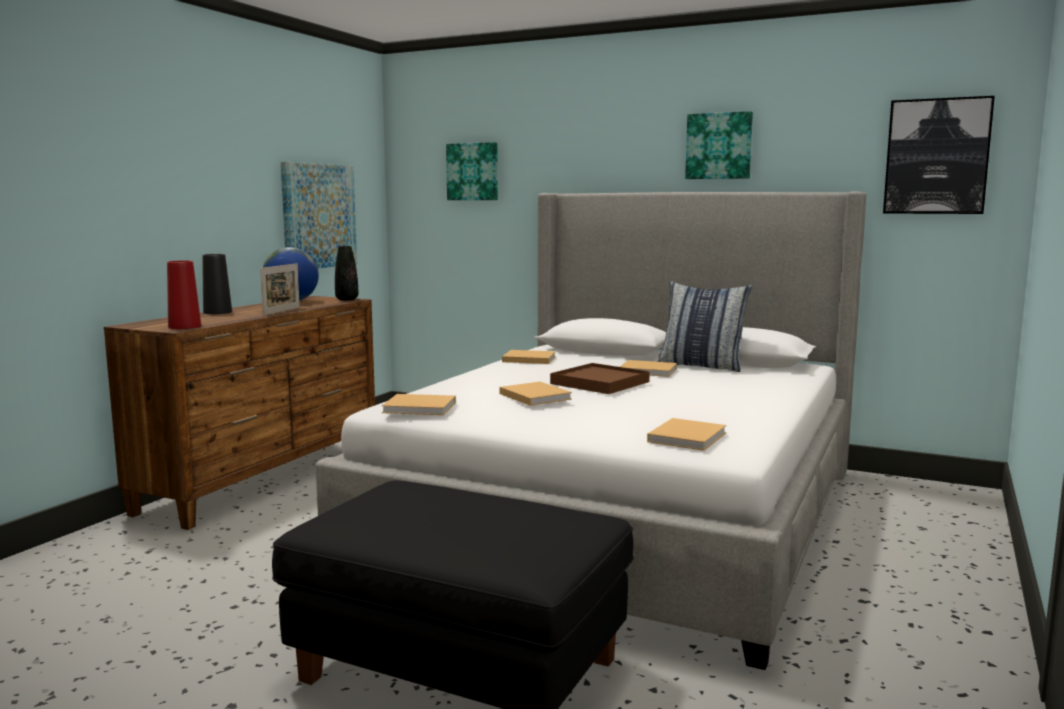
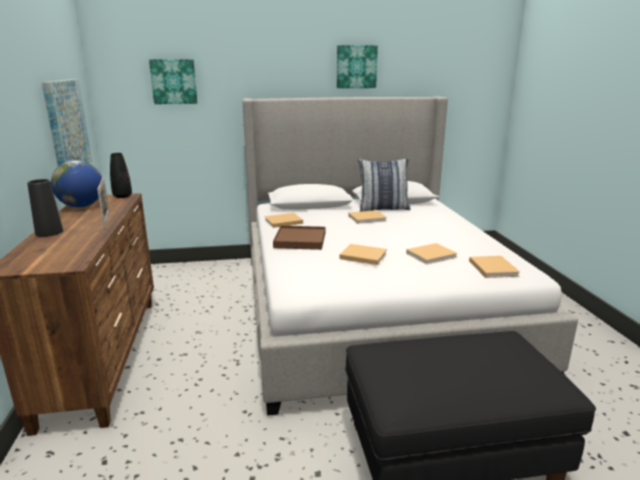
camera: 35 degrees left, 10 degrees up
red vase [167,261,201,329] -> none
beige book [382,394,456,415] -> beige book moved to [406,243,458,265]
brown tray [550,363,650,394] -> brown tray moved to [273,226,325,250]
picture [883,96,995,214] -> none

